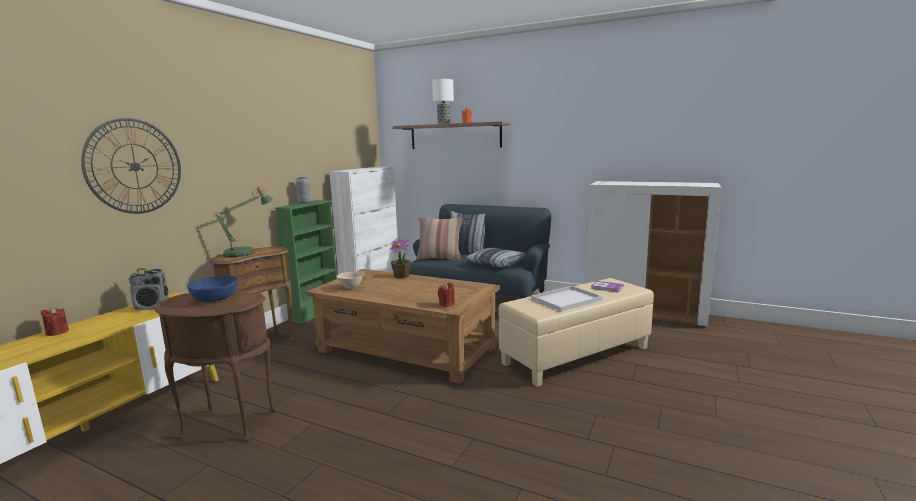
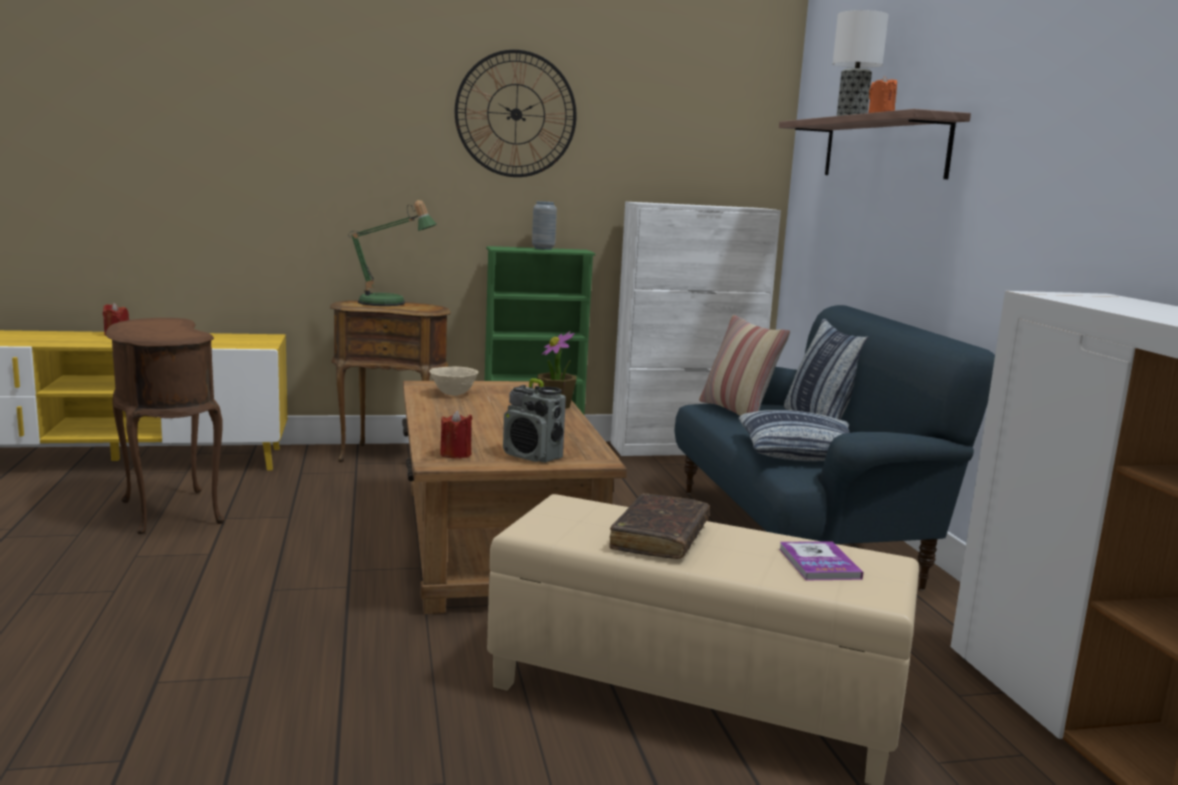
camera: 50 degrees right, 0 degrees up
wall clock [81,118,181,214] -> wall clock moved to [455,50,576,177]
radio [129,268,169,311] -> radio moved to [503,378,566,463]
blue bowl [187,275,238,302] -> none
white tray [531,286,602,312] -> brown book [609,493,710,559]

